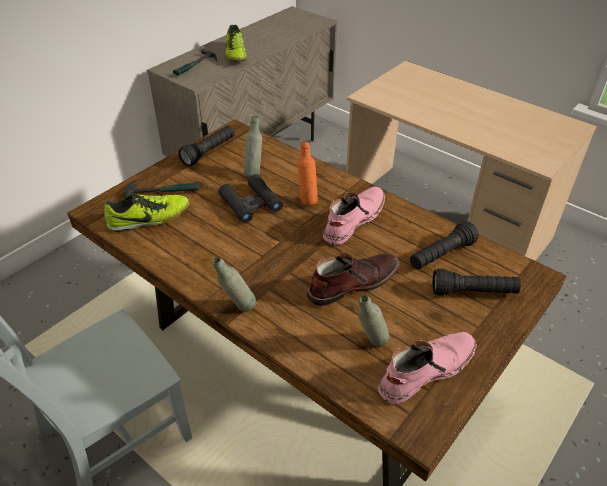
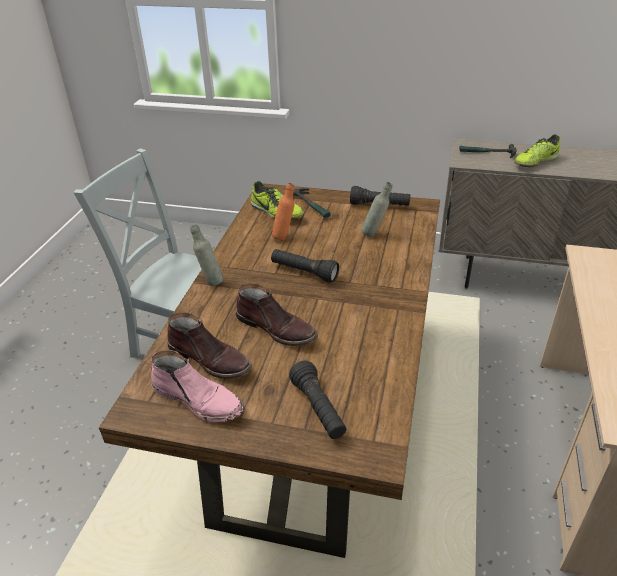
camera: 65 degrees right, 5 degrees down
black binoculars [218,174,283,223] -> none
orange bottle [298,141,318,205] -> orange bottle moved to [272,183,295,241]
pink boot [323,187,385,245] -> none
grey bottle [358,295,389,347] -> brown boot [167,312,252,379]
black flashlight [410,221,479,269] -> black flashlight moved to [271,249,339,283]

